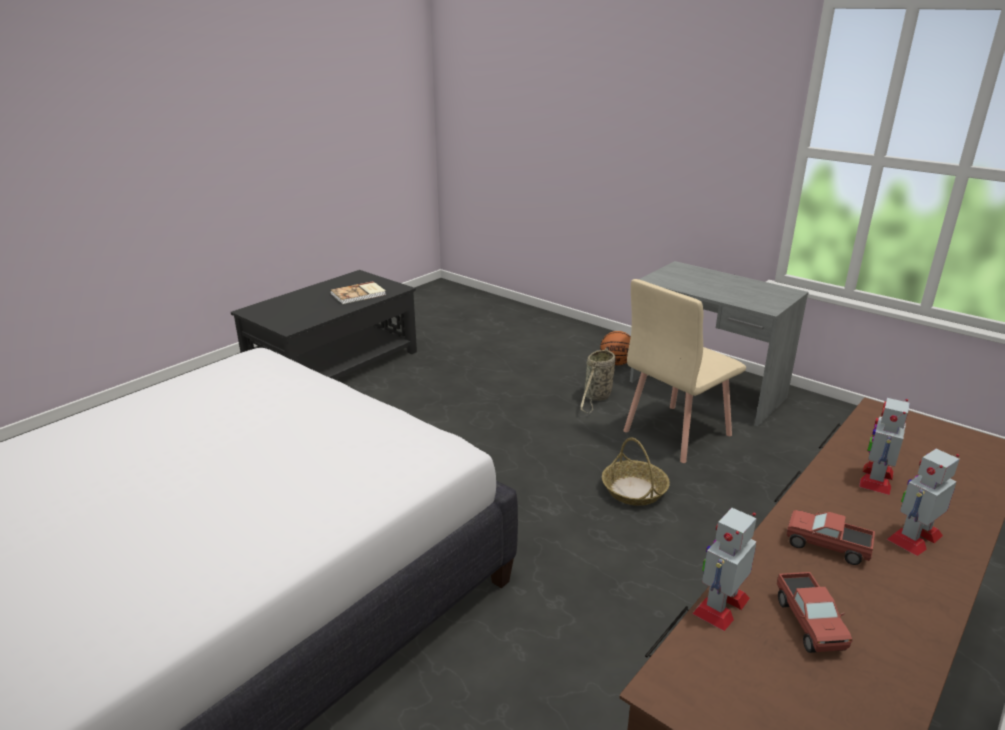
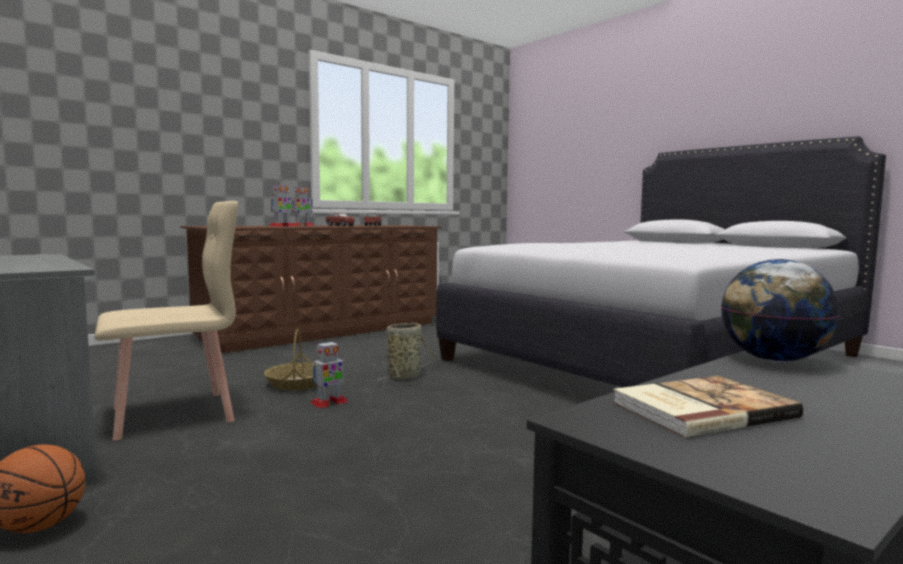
camera: 170 degrees left, 20 degrees down
basket [580,348,616,413] -> basket moved to [377,323,437,381]
toy robot [692,508,757,631] -> toy robot moved to [311,340,348,408]
none -> globe [721,259,840,362]

